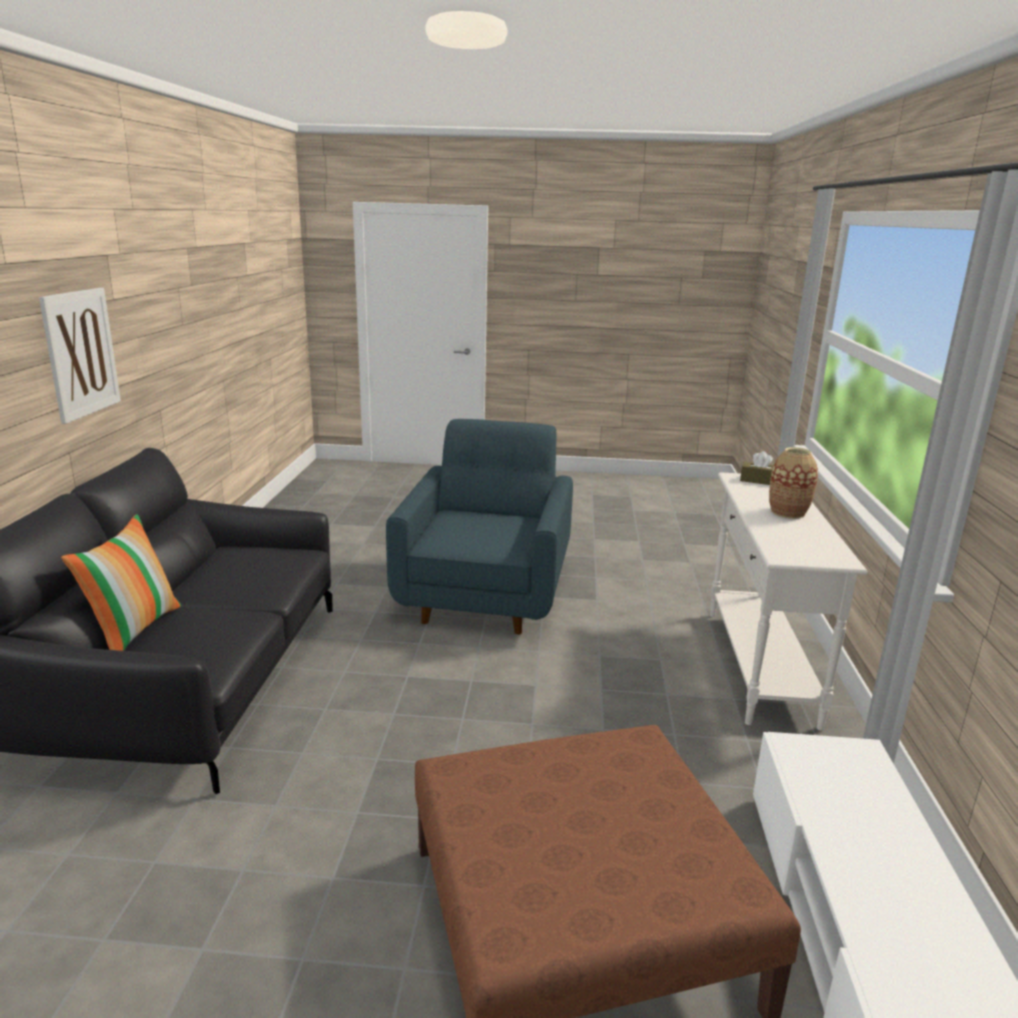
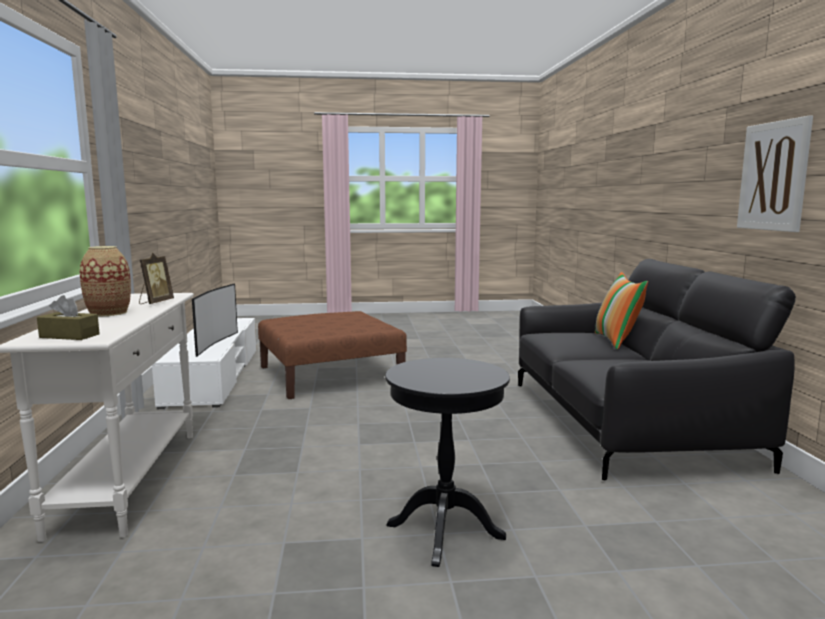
camera: 170 degrees right, 10 degrees down
blue armchair [386,419,573,635] -> black side table [385,358,510,567]
none -> picture frame [139,253,174,304]
none -> television [192,284,238,357]

